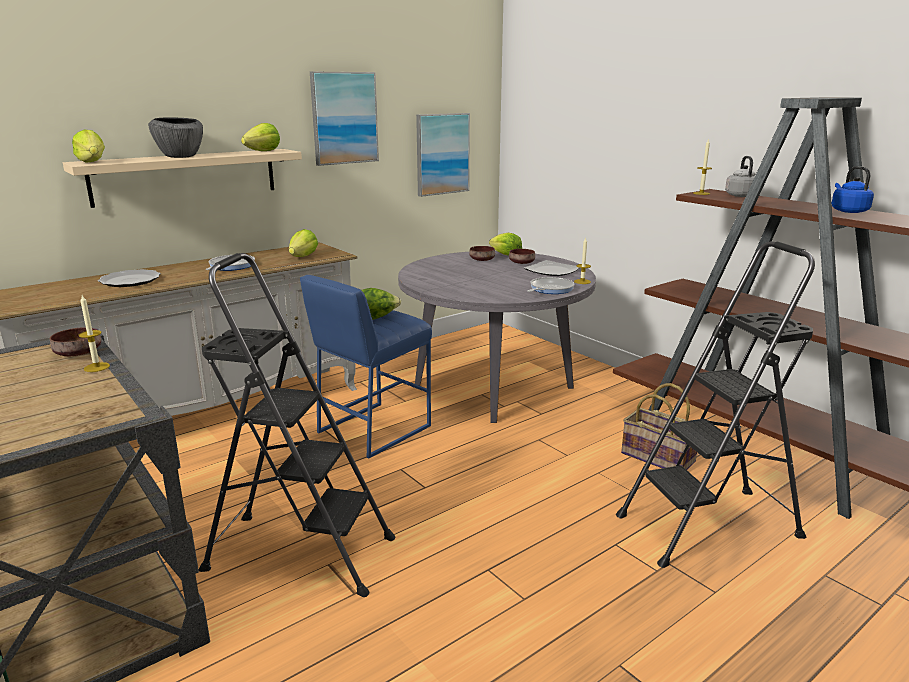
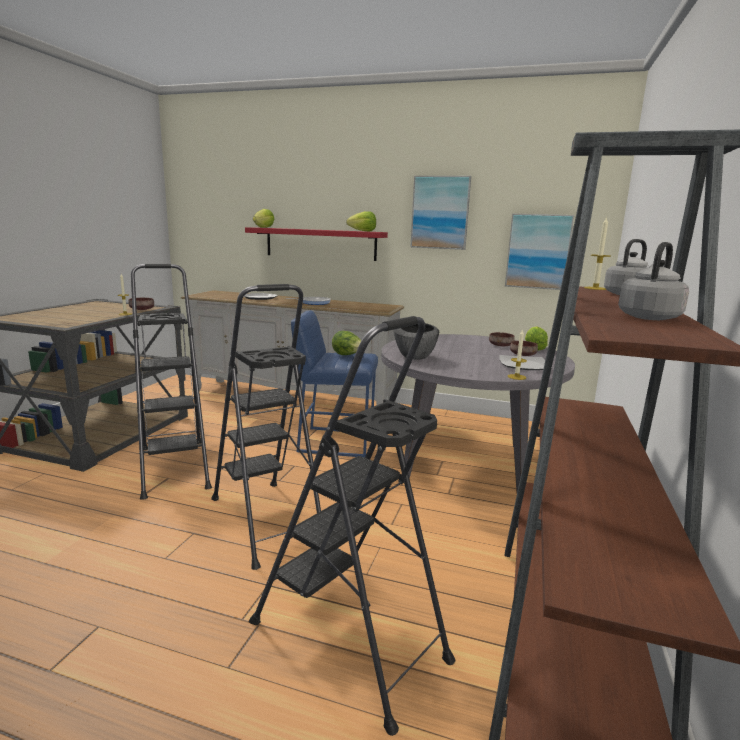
camera: 55 degrees right, 5 degrees down
beige shelf [63,149,302,208] -> red shelf [245,227,388,261]
bowl [148,118,203,158] -> bowl moved to [394,323,439,360]
lettuce [289,229,318,257] -> none
frying pan [527,277,575,294] -> none
basket [621,383,697,470] -> none
blue kettle [832,166,874,213] -> grey kettle [618,242,689,320]
none -> step ladder [211,284,321,570]

